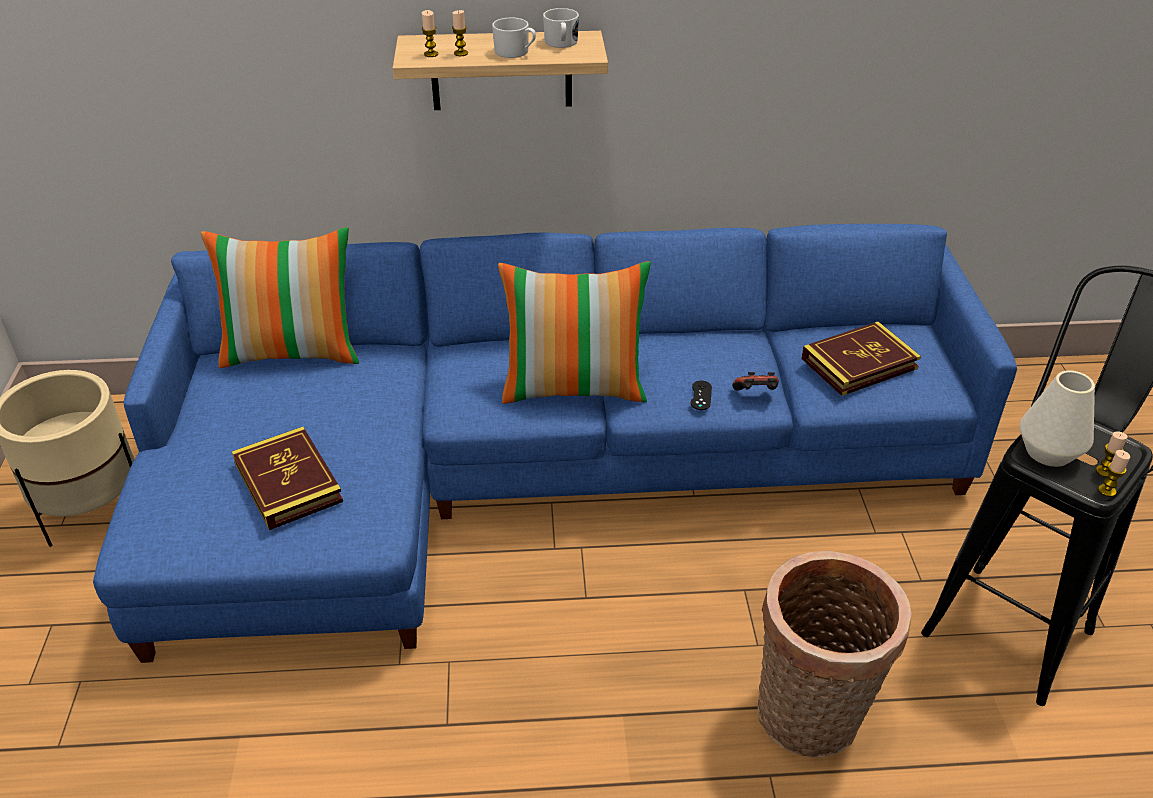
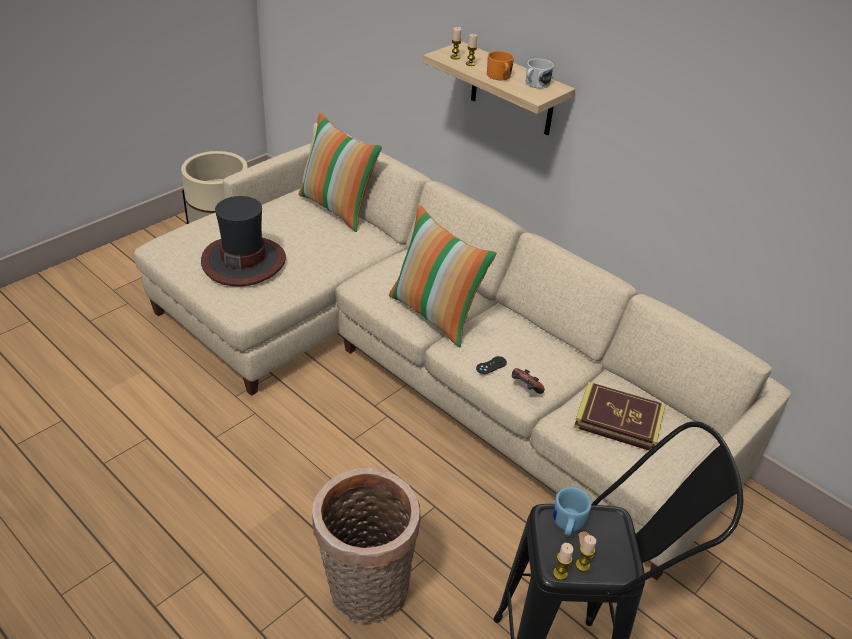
camera: 45 degrees right, 0 degrees up
blue sofa [93,224,1017,663] -> beige sofa [134,123,791,580]
book [232,427,343,530] -> hat [201,196,286,286]
white mug [492,17,536,58] -> orange mug [487,51,514,80]
white vase [1020,370,1095,467] -> blue mug [553,487,592,536]

